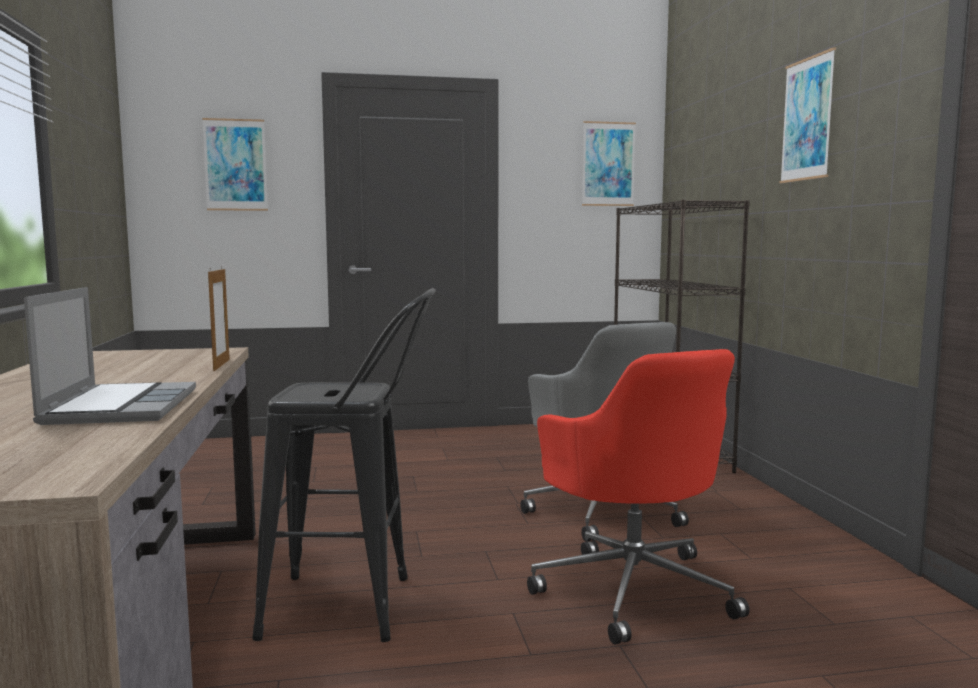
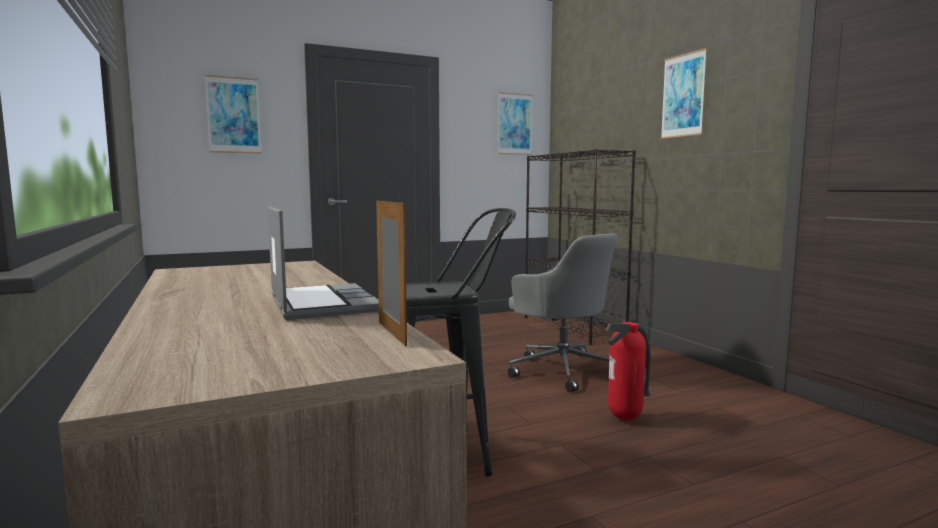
camera: 15 degrees left, 0 degrees up
picture frame [208,266,230,371] -> picture frame moved to [376,196,407,346]
red office chair [527,349,750,644] -> fire extinguisher [606,322,651,420]

